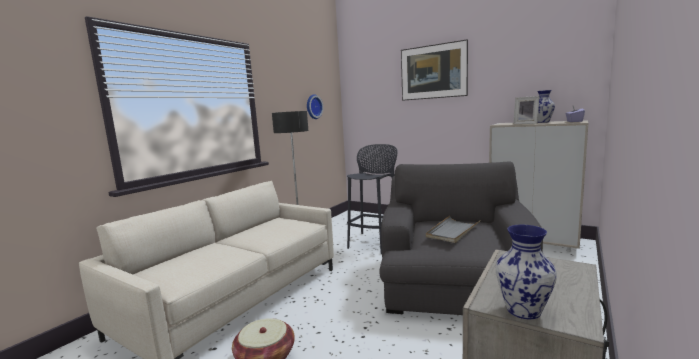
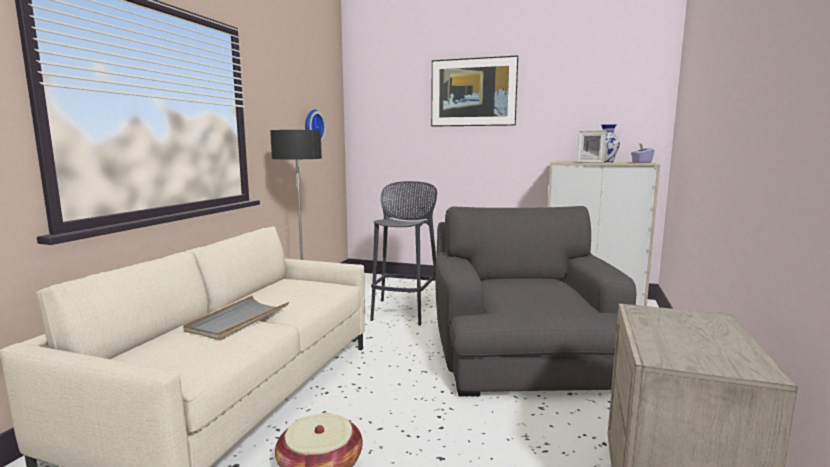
camera: 15 degrees left, 0 degrees up
grey tray [426,216,481,243] -> grey tray moved to [183,295,289,340]
vase [496,225,557,319] -> none

